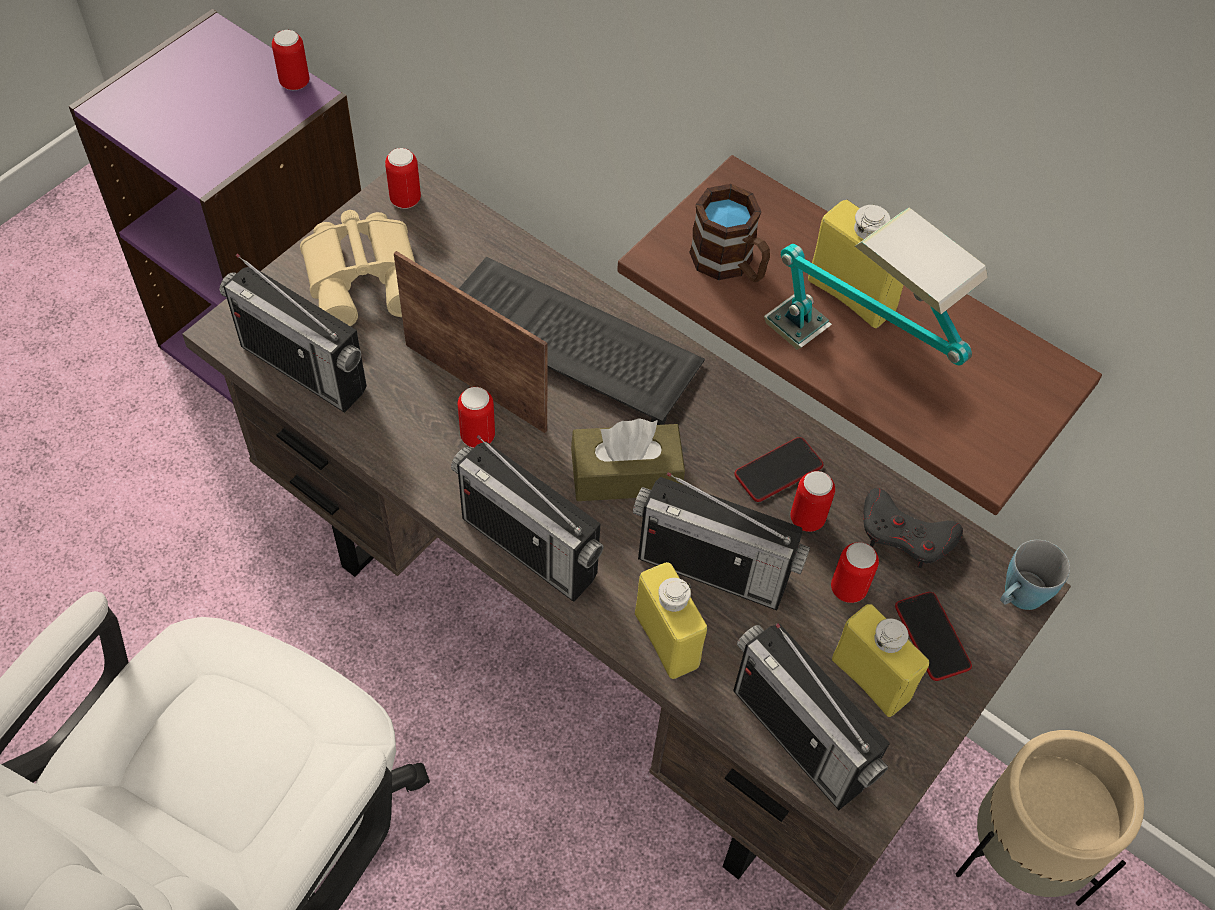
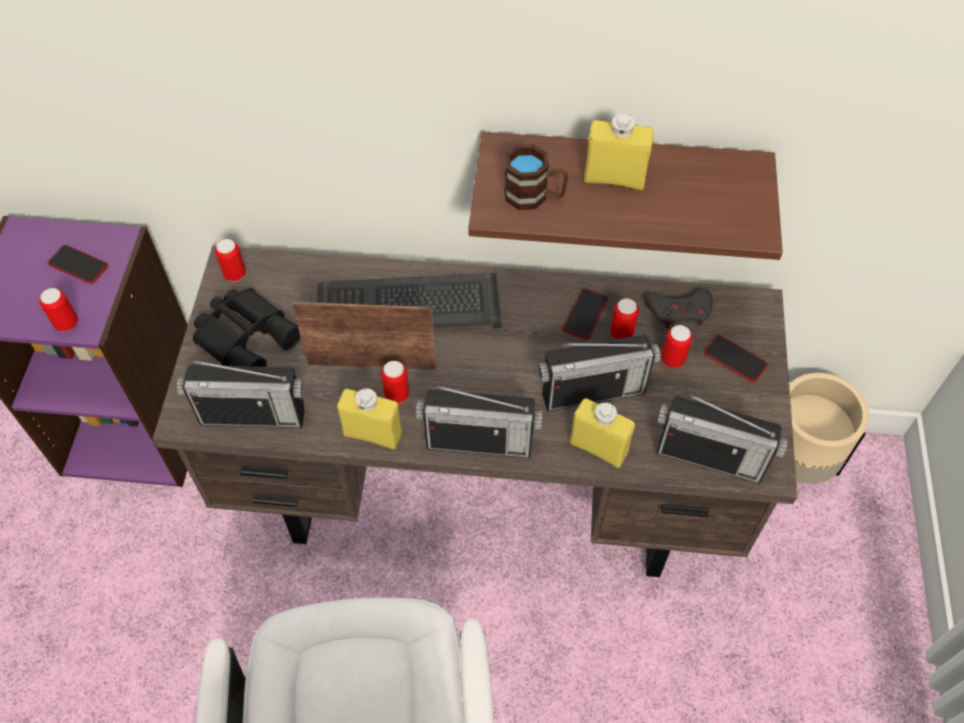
camera: 30 degrees left, 0 degrees up
can [272,30,309,90] -> can moved to [39,288,78,332]
beige binoculars [300,210,415,327] -> black binoculars [193,288,301,367]
brown tissue box [571,418,685,501] -> none
table lamp [764,207,988,365] -> none
yellow bottle [832,604,929,717] -> yellow bottle moved to [337,388,402,449]
blue mug [1000,540,1070,610] -> none
none -> phone [48,245,109,284]

